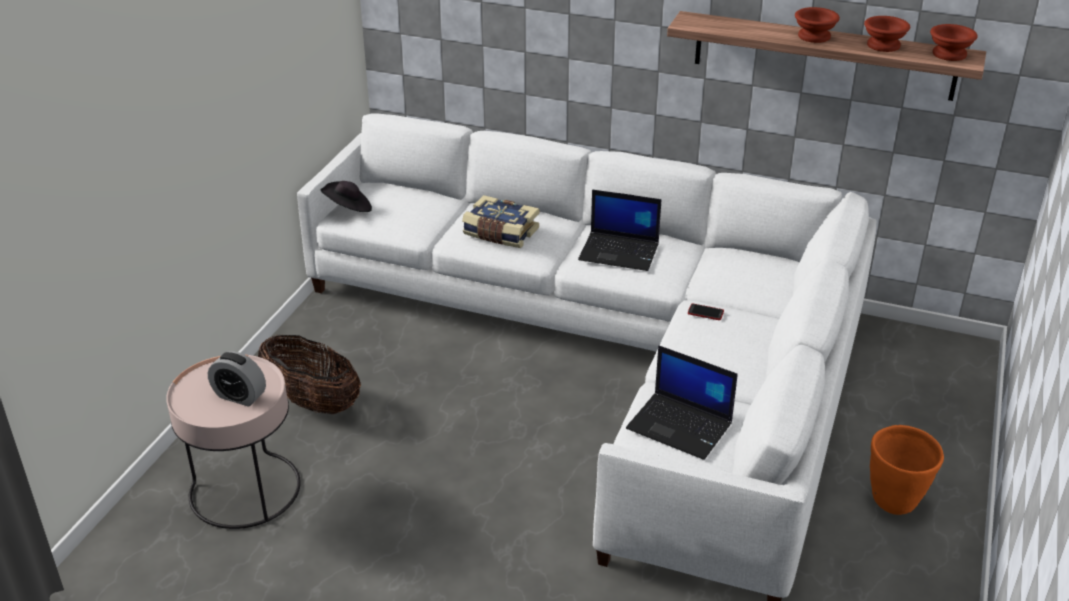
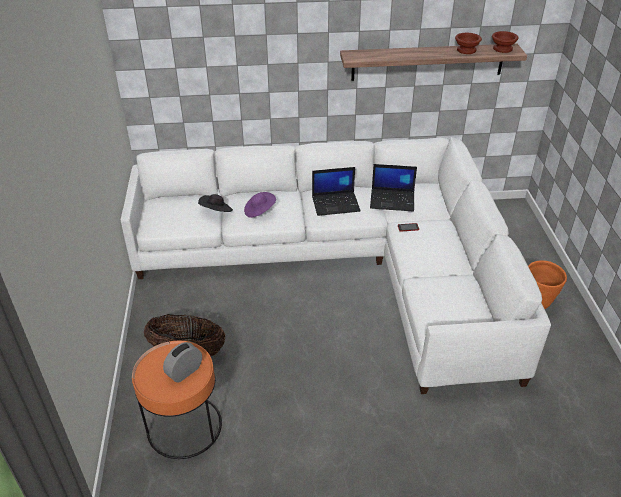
camera: 25 degrees left, 5 degrees up
pink side table [166,355,301,529] -> orange side table [132,341,222,459]
alarm clock [208,351,266,407] -> alarm clock turned 135 degrees clockwise [163,342,202,382]
black hat [321,181,372,212] -> black hat moved to [198,194,233,212]
book [462,195,539,248] -> purple hat [244,192,276,218]
laptop [626,345,738,460] -> laptop moved to [370,164,417,212]
brown bowl [795,7,840,43] -> none

